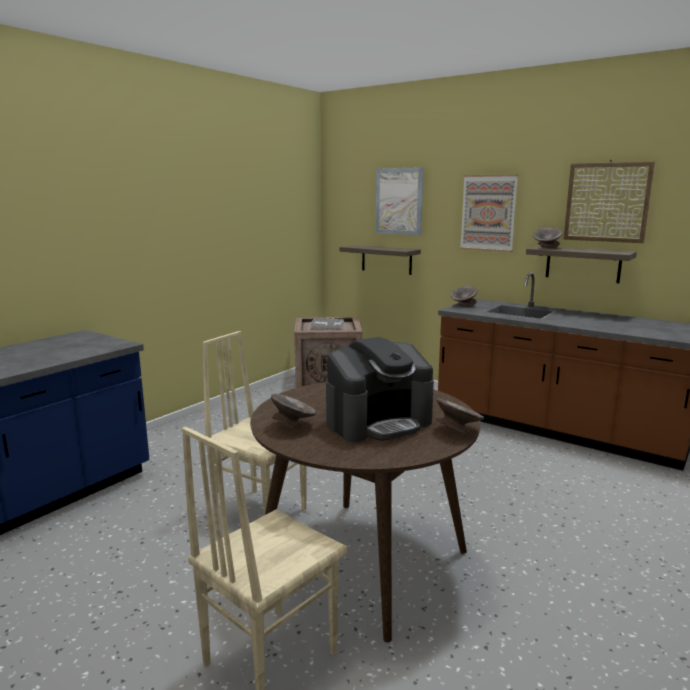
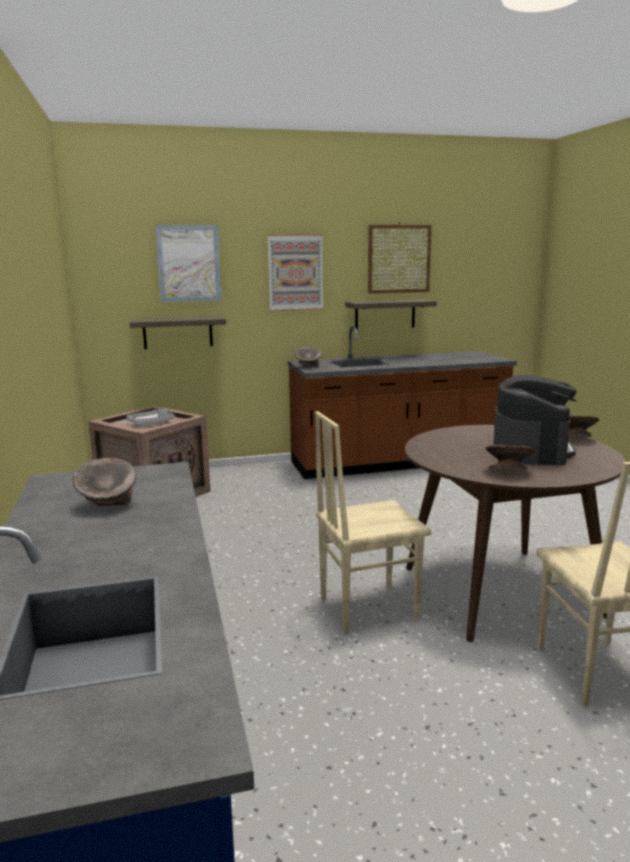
camera: 50 degrees left, 0 degrees up
grey bowl [533,227,563,249] -> grey bowl moved to [73,458,137,506]

